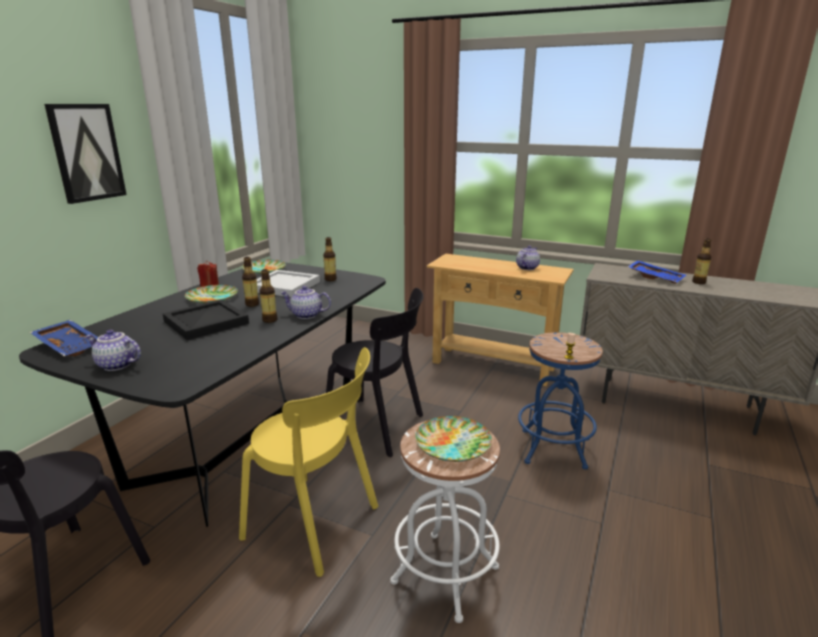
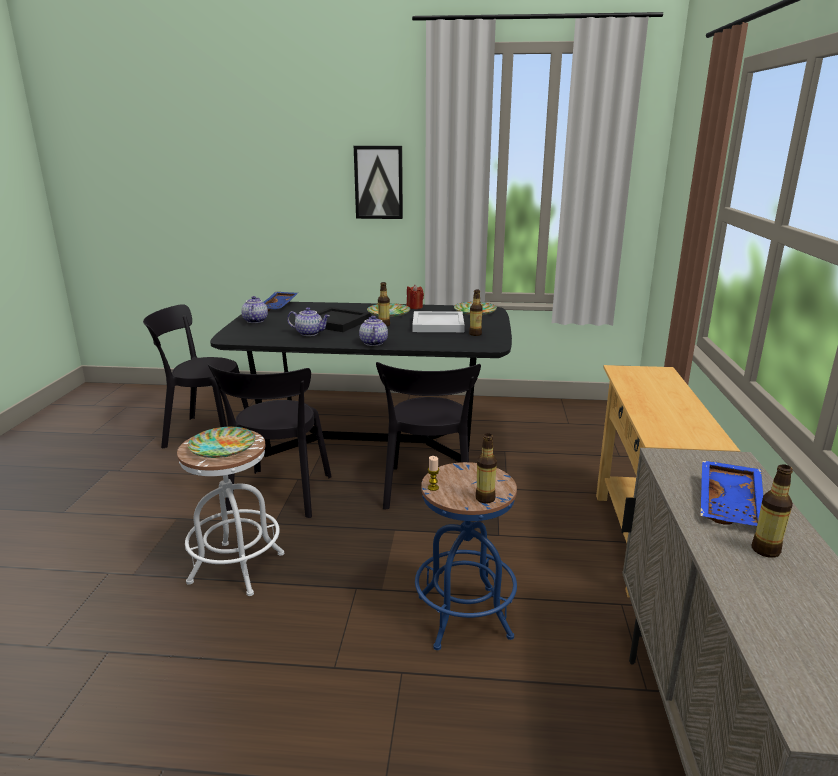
camera: 70 degrees right, 0 degrees up
yellow chair [239,347,378,577] -> black chair [207,364,332,518]
bottle [259,269,277,323] -> bottle moved to [475,433,497,504]
teapot [516,246,540,270] -> teapot moved to [287,307,330,336]

